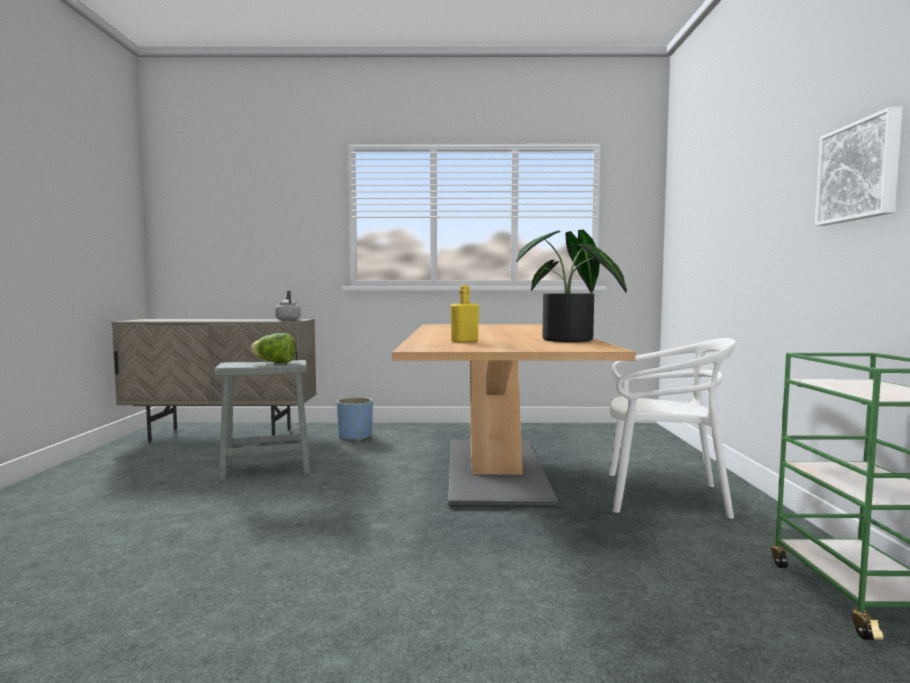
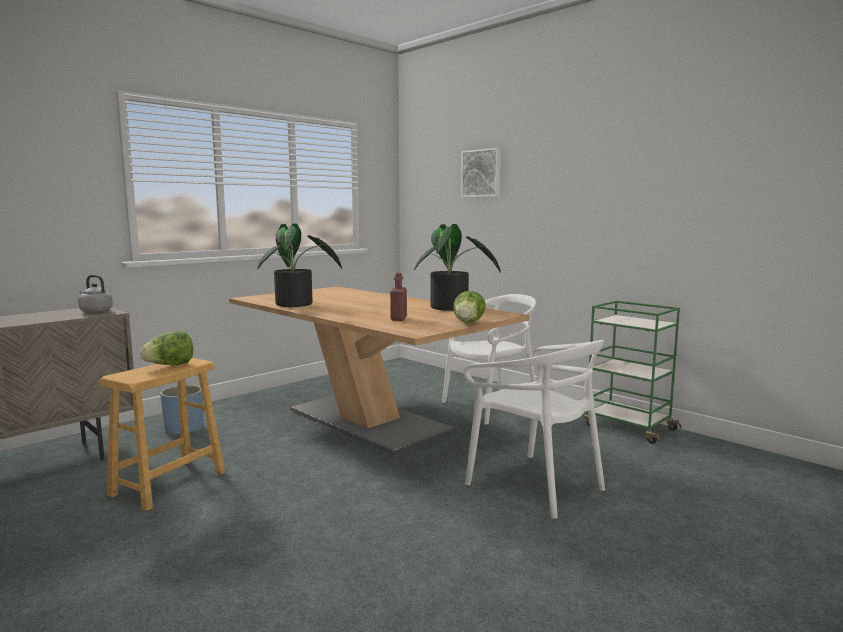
camera: 45 degrees left, 5 degrees up
grey stool [214,360,310,482] -> brown stool [99,358,225,511]
yellow bottle [451,285,479,343] -> red bottle [390,273,407,321]
picture [815,107,903,226] -> picture moved to [461,148,501,197]
none -> potted plant [257,223,342,307]
none -> lettuce [453,291,486,323]
none -> white chair [464,340,605,519]

